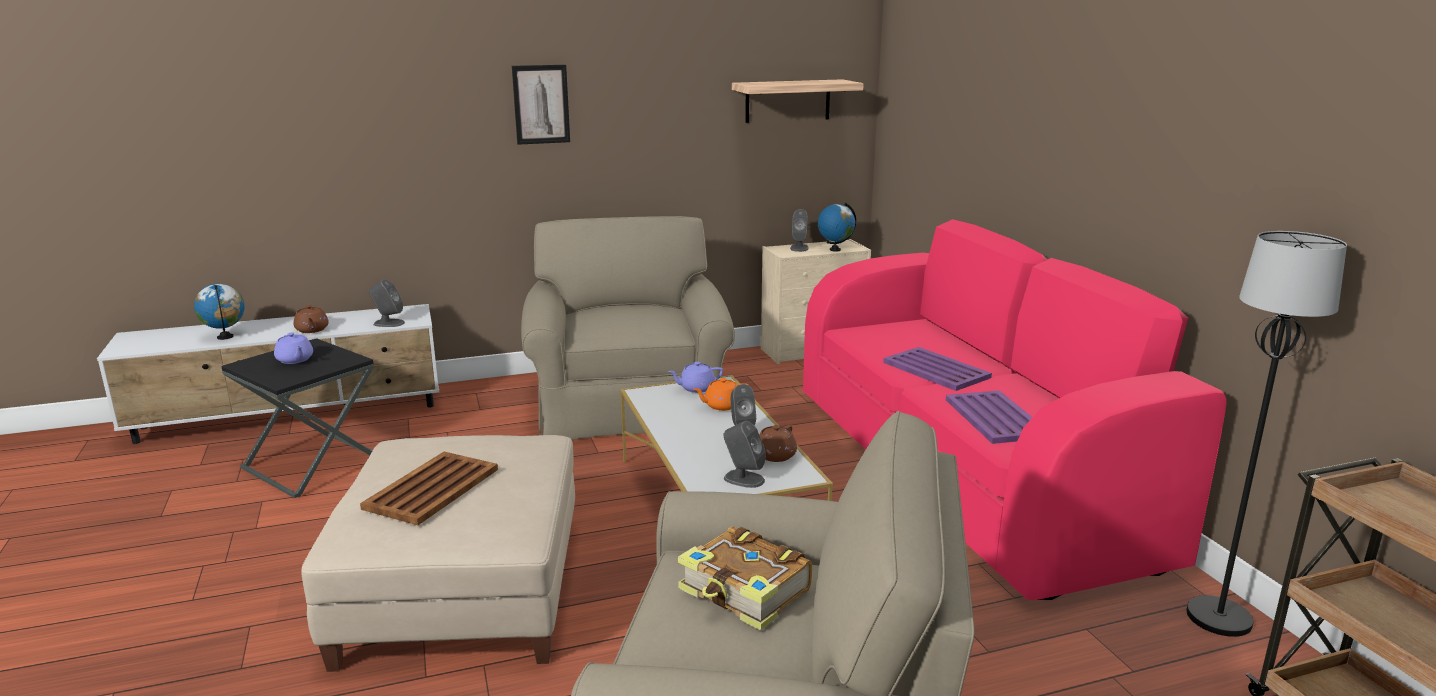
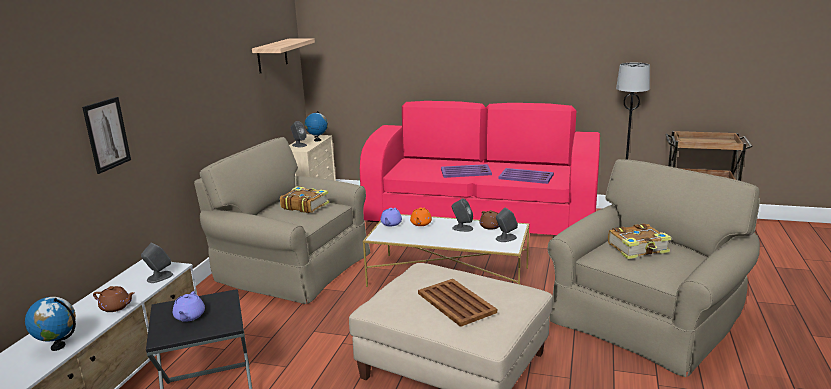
camera: 55 degrees left, 0 degrees up
purple teapot [274,333,313,364] -> purple teapot turned 90 degrees clockwise [173,291,205,322]
picture [512,65,570,145] -> picture moved to [82,97,131,174]
none -> book [280,186,329,213]

